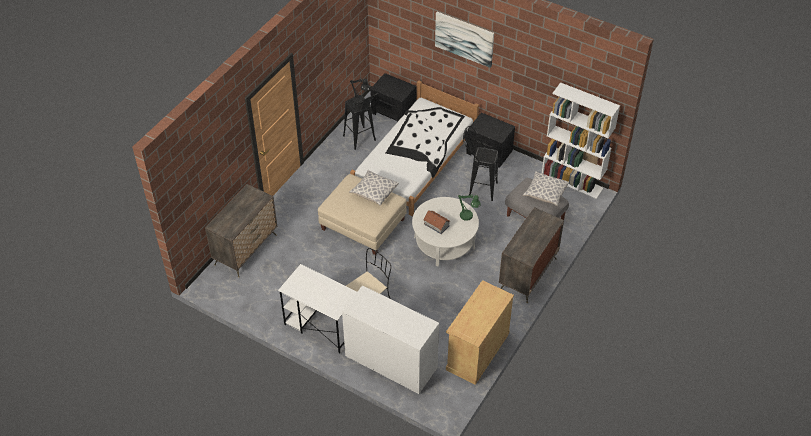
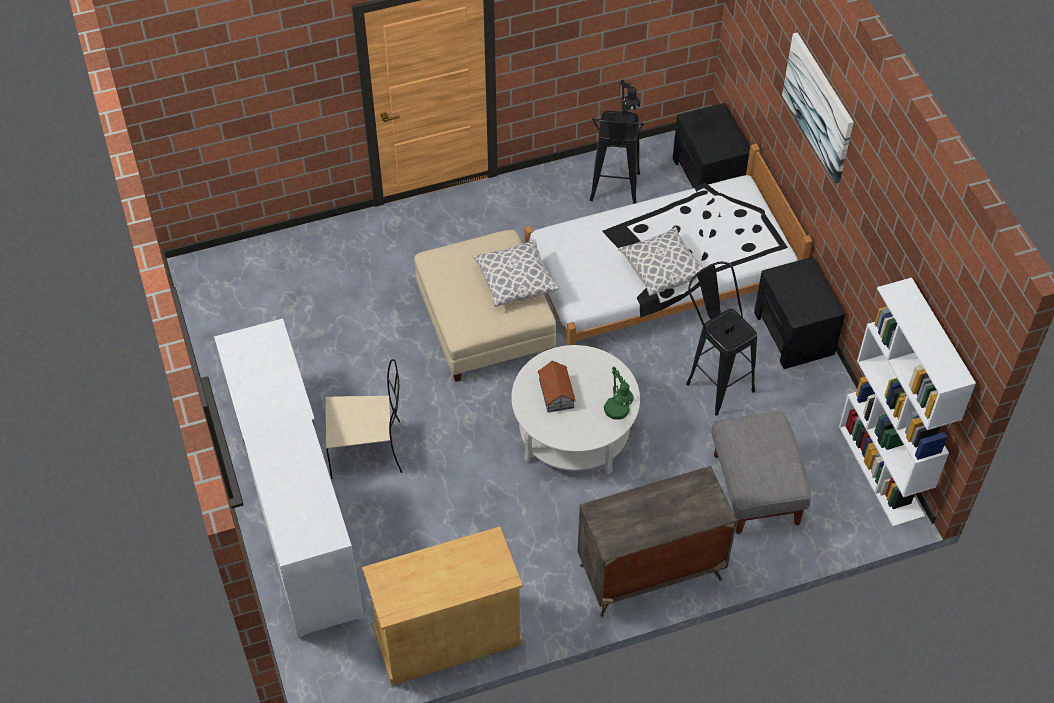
camera: 40 degrees right, 5 degrees up
dresser [205,184,277,278] -> none
pillow [523,171,569,206] -> pillow moved to [618,227,704,296]

